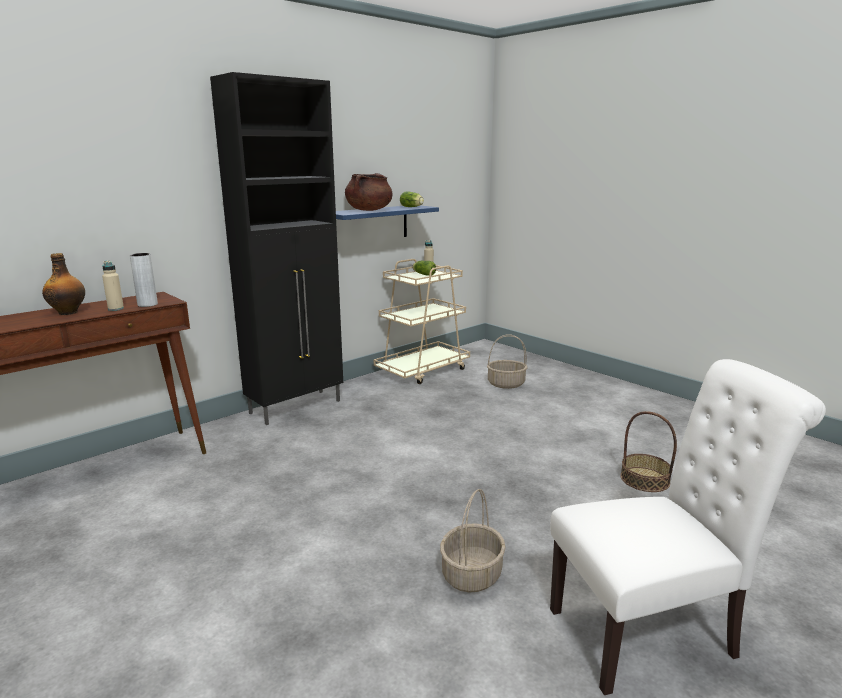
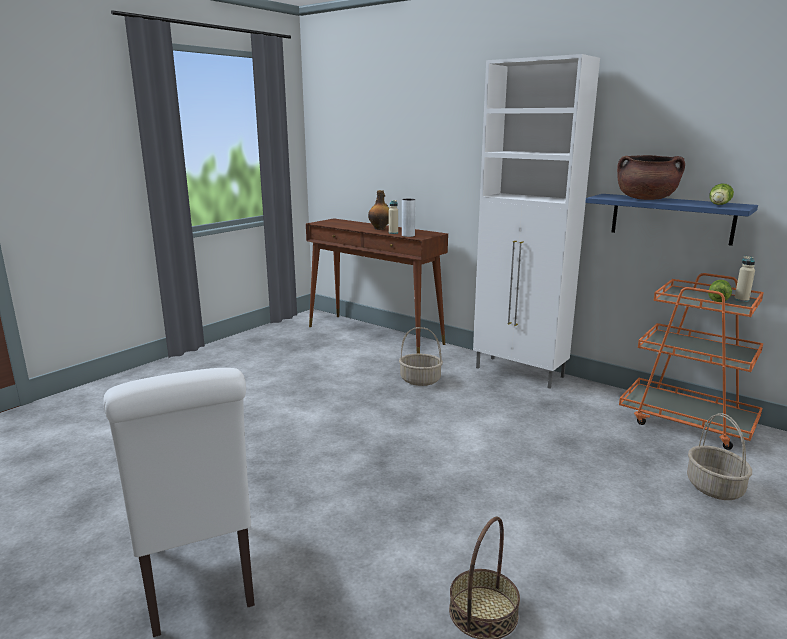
camera: 80 degrees right, 0 degrees up
black cabinet [210,72,343,425] -> white cabinet [473,54,600,388]
beige cart [374,259,470,384] -> orange cart [619,273,764,450]
basket [440,489,506,592] -> basket moved to [399,327,443,386]

